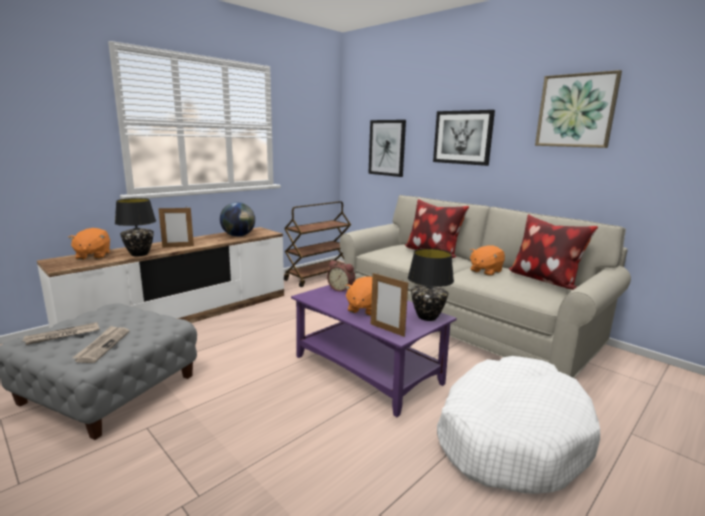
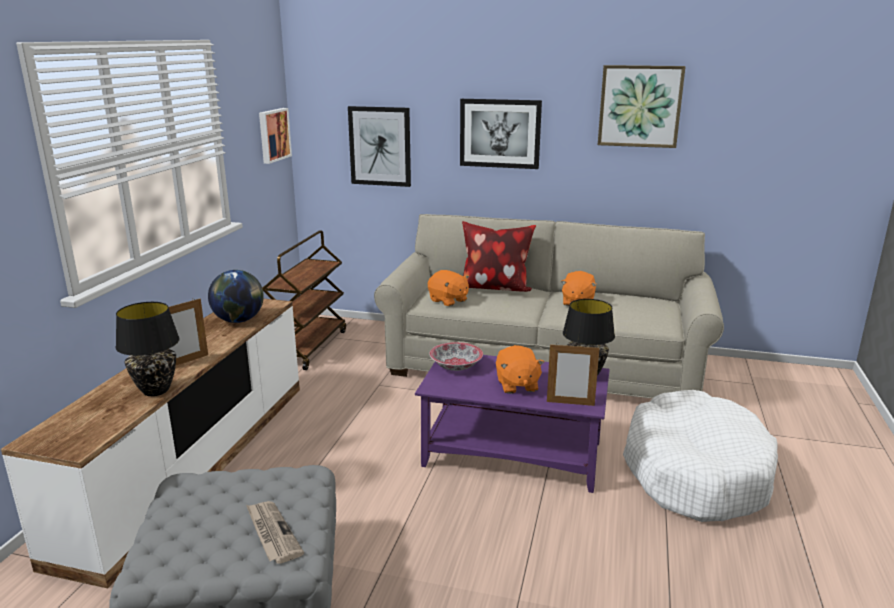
camera: 30 degrees left, 5 degrees up
newspaper [22,322,99,345] -> none
orange plush toy [68,228,110,260] -> orange plush toy moved to [428,270,469,306]
alarm clock [327,261,355,292] -> bowl [429,342,483,371]
pillow [509,214,598,290] -> none
none -> picture [259,108,292,164]

